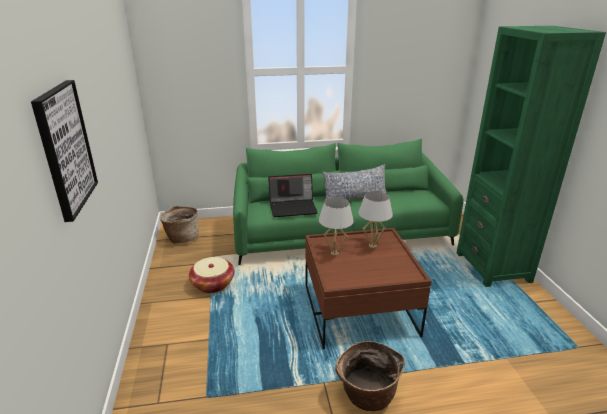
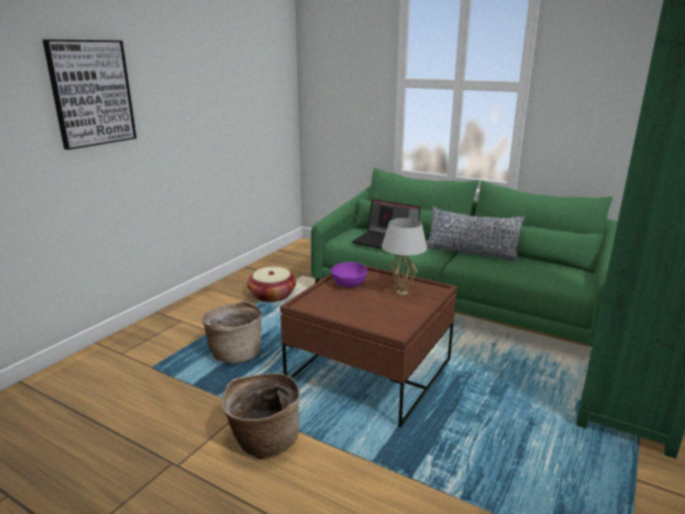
camera: 40 degrees right, 5 degrees down
basket [160,206,199,244] -> basket moved to [201,301,262,363]
white table lamp [319,197,354,256] -> purple bowl [331,262,368,287]

